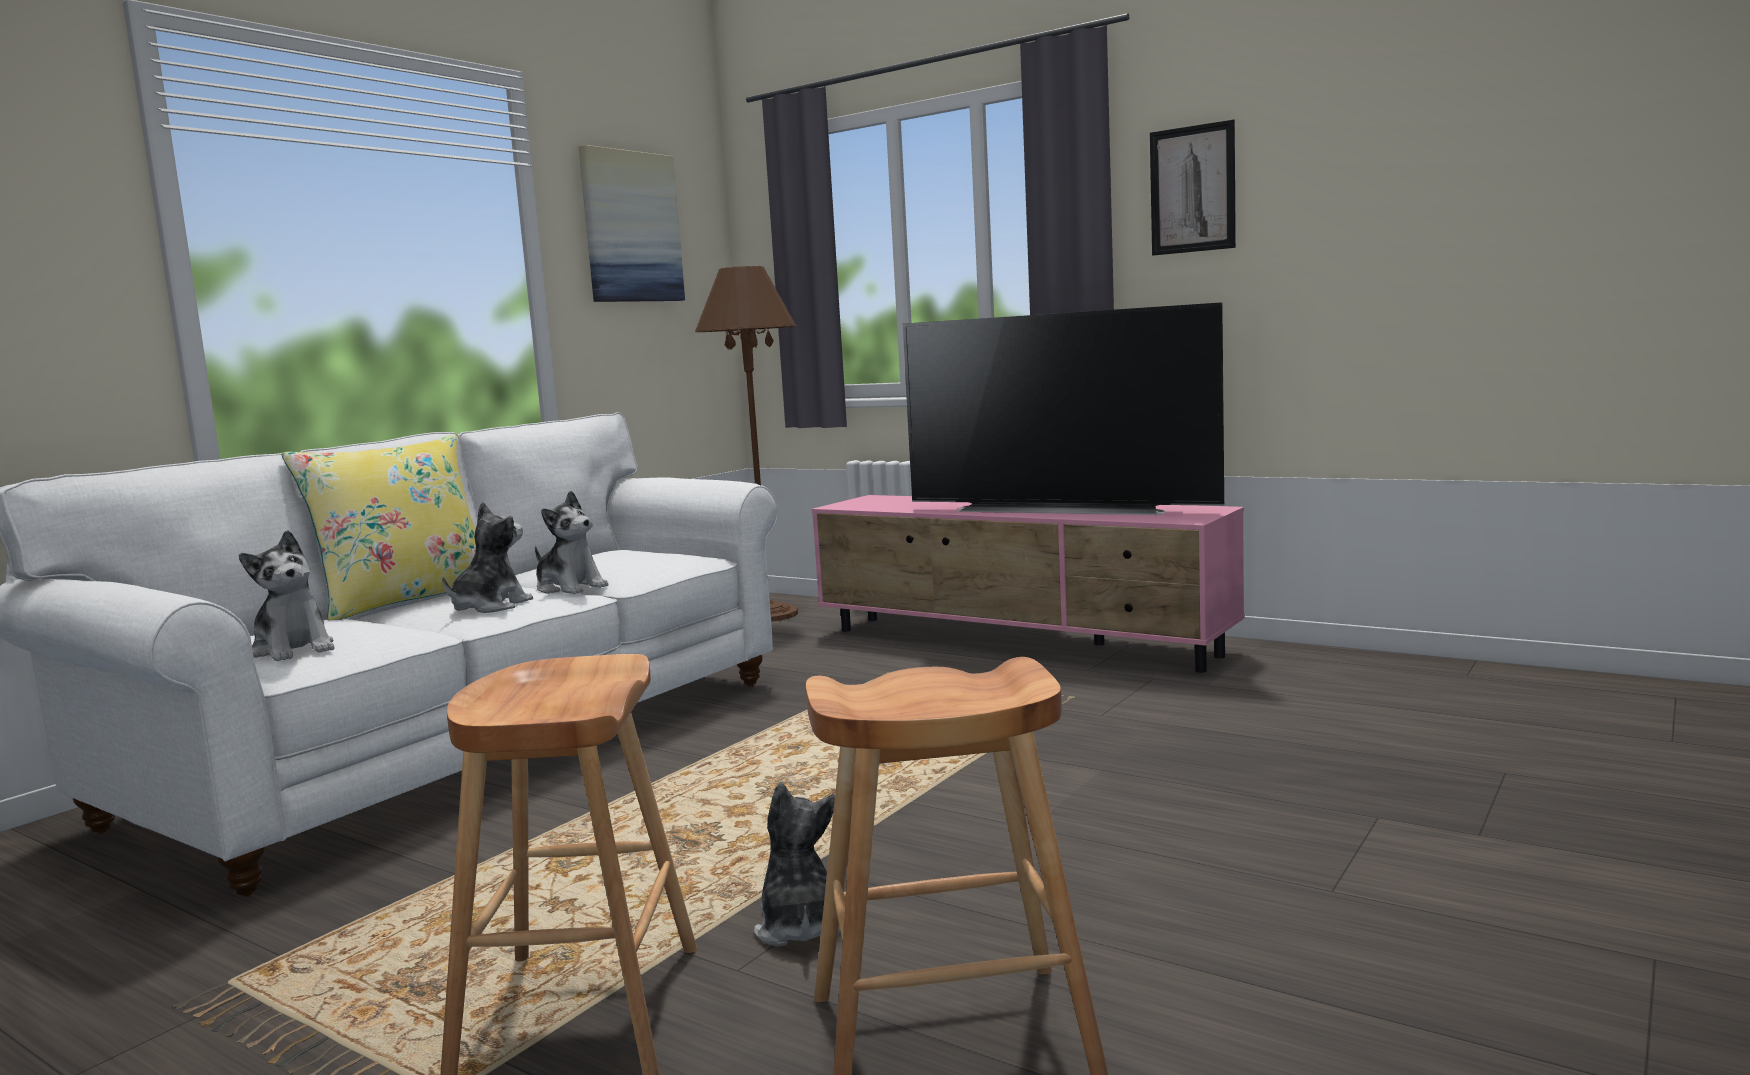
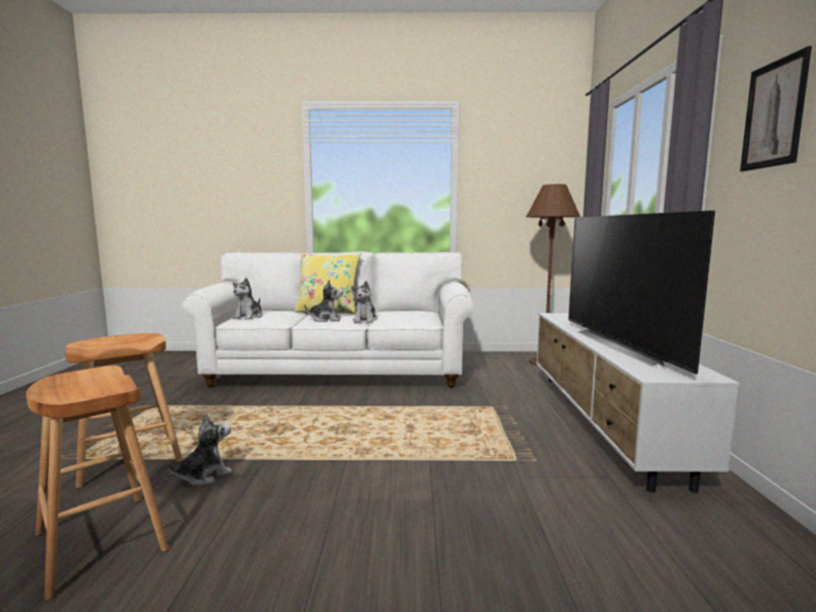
camera: 55 degrees right, 0 degrees up
picture [579,145,685,302] -> none
pink tv stand [812,495,1245,673] -> white tv stand [536,313,740,493]

